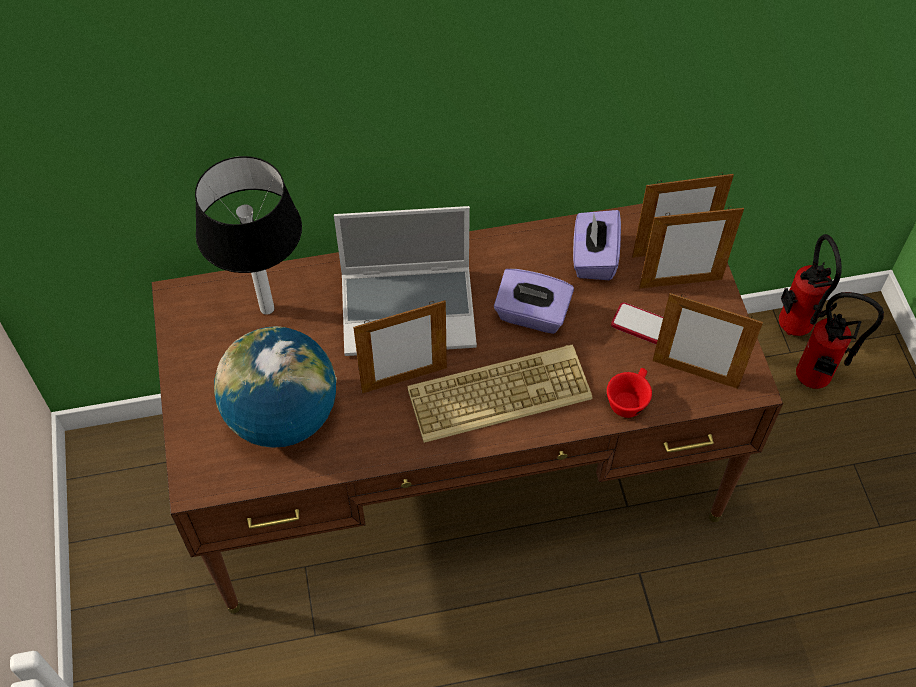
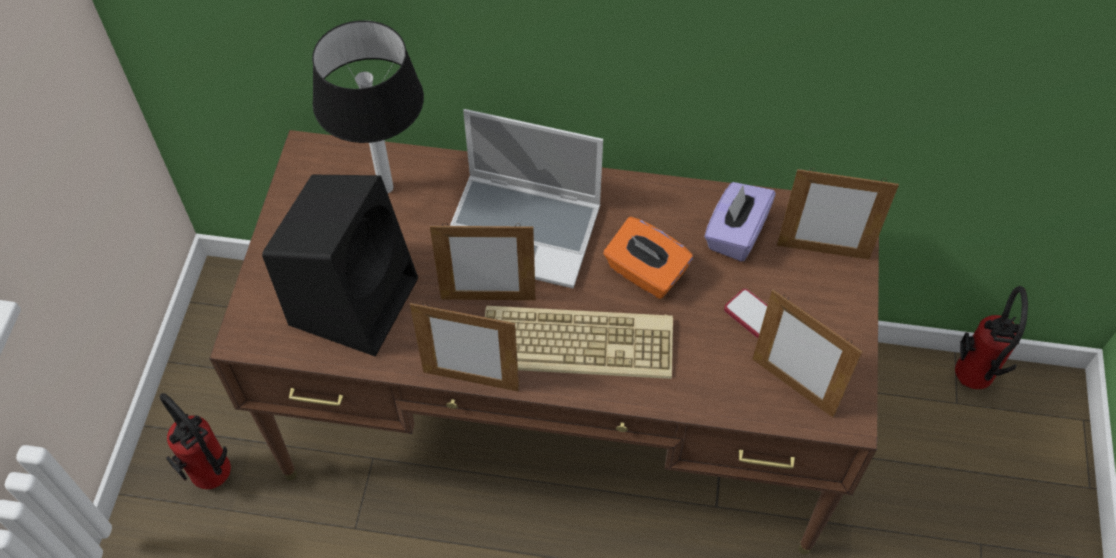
camera: 20 degrees right, 0 degrees up
globe [214,326,337,448] -> black speaker [262,175,418,356]
purple tissue box [494,269,574,334] -> orange tissue box [603,217,693,299]
red cup [607,368,652,418] -> none
picture frame [639,206,744,289] -> picture frame moved to [410,303,519,392]
fire extinguisher [796,292,884,389] -> fire extinguisher moved to [160,393,231,489]

